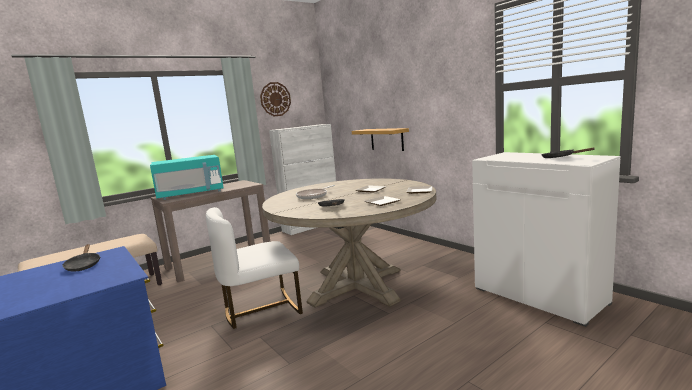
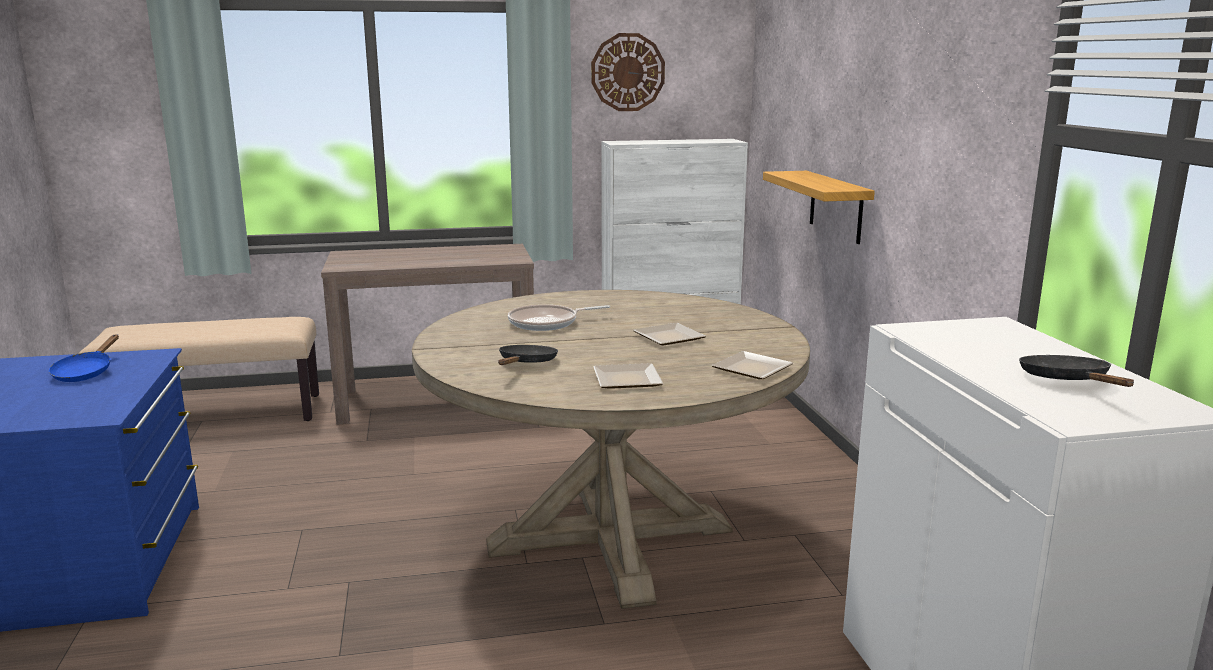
camera: 25 degrees right, 5 degrees up
black frying pan [62,244,100,272] -> blue frying pan [49,334,119,382]
turquoise microwave [150,155,224,200] -> none
white chair [206,207,303,329] -> none

